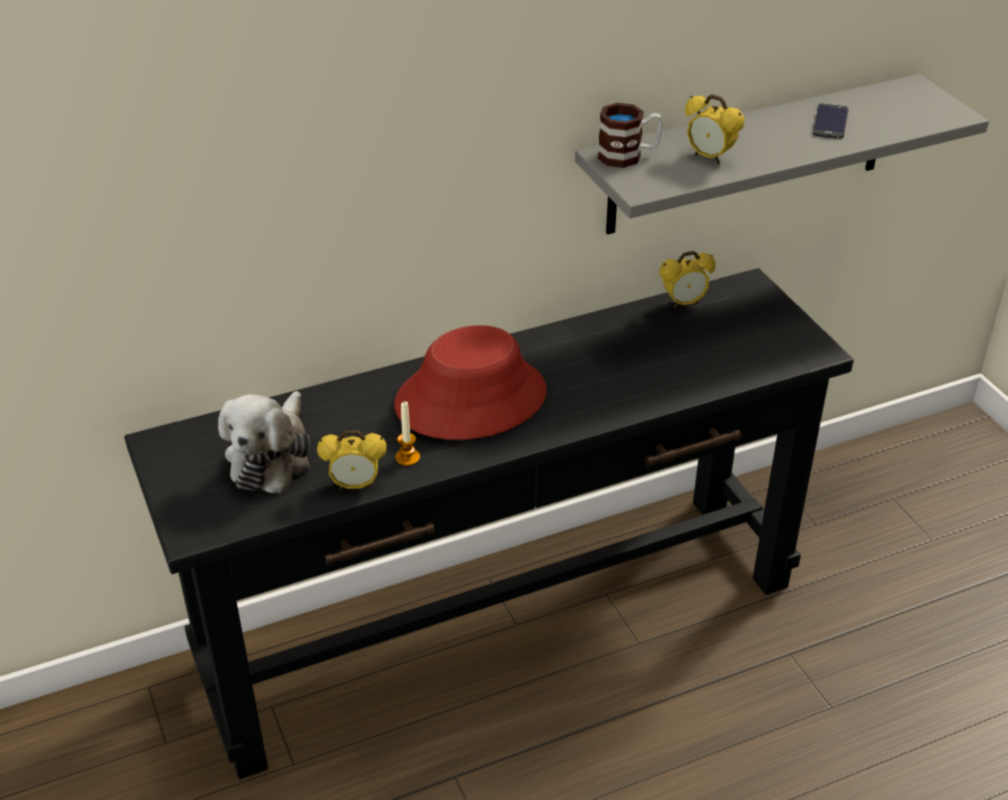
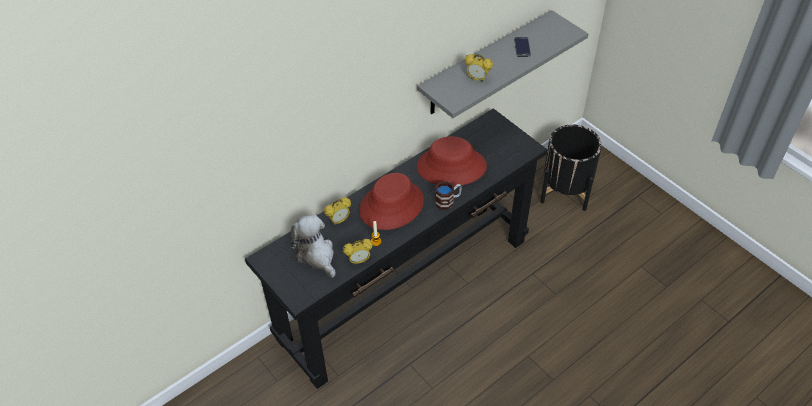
camera: 15 degrees left, 10 degrees up
plush toy [218,391,310,494] -> plush toy turned 150 degrees clockwise [291,215,336,278]
mug [598,103,663,168] -> mug moved to [435,182,462,210]
alarm clock [659,251,716,309] -> alarm clock moved to [324,197,351,225]
none -> red hat [417,136,487,186]
none -> black planter [540,125,602,211]

